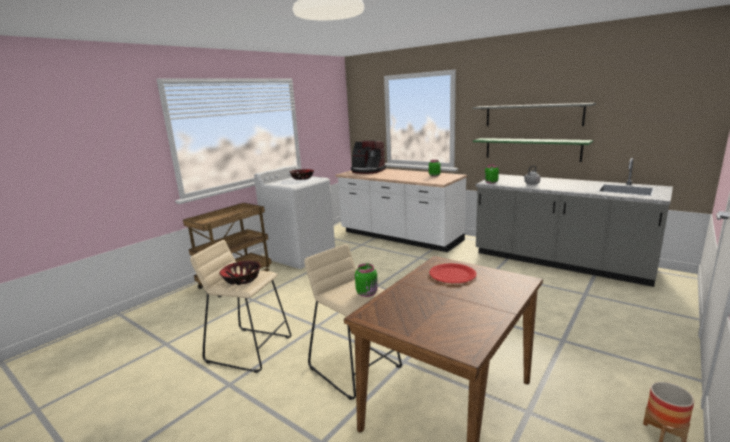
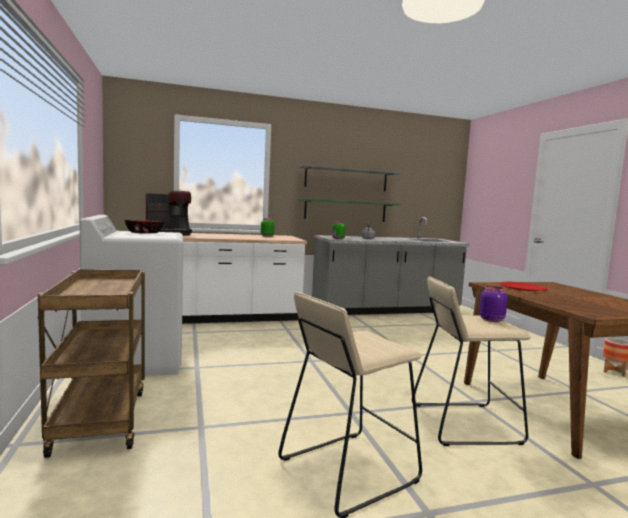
camera: 55 degrees left, 10 degrees down
bowl [219,261,261,285] -> none
green jar [355,263,378,297] -> purple jar [479,286,508,322]

